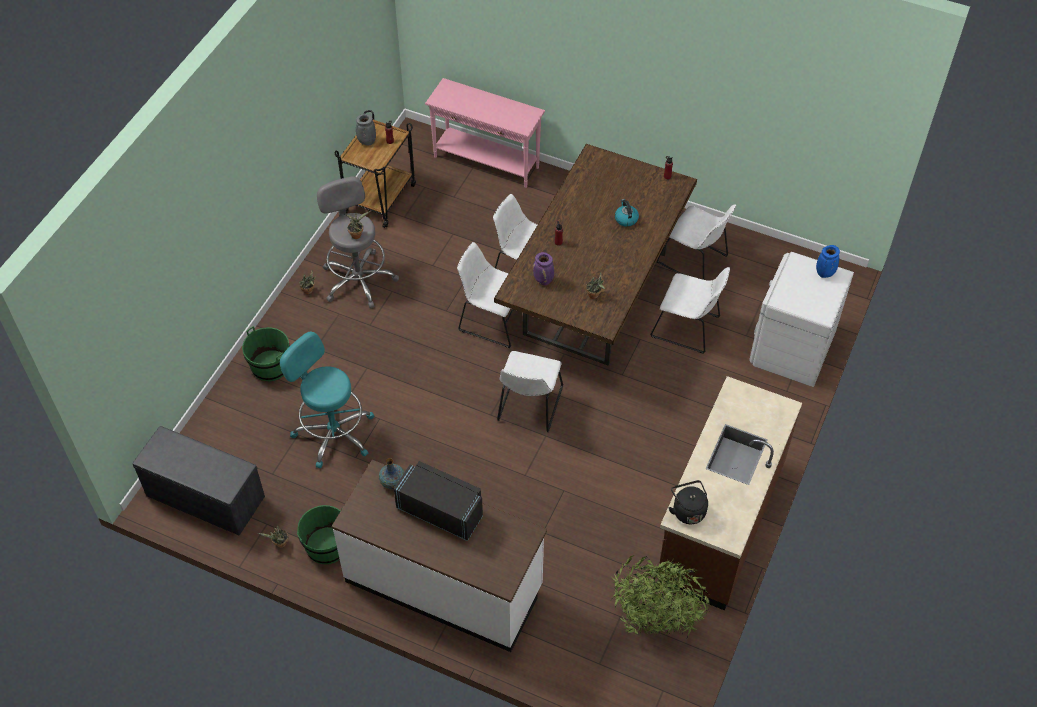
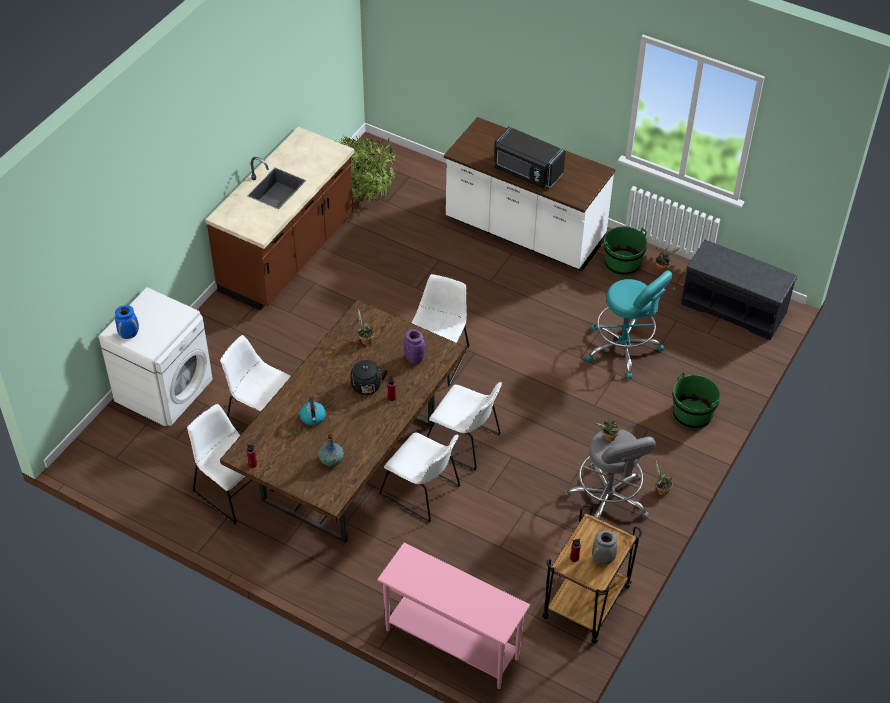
camera: 175 degrees left, 5 degrees down
vase [379,458,404,489] -> vase moved to [318,434,344,467]
black kettle [669,480,708,524] -> black kettle moved to [350,360,388,395]

